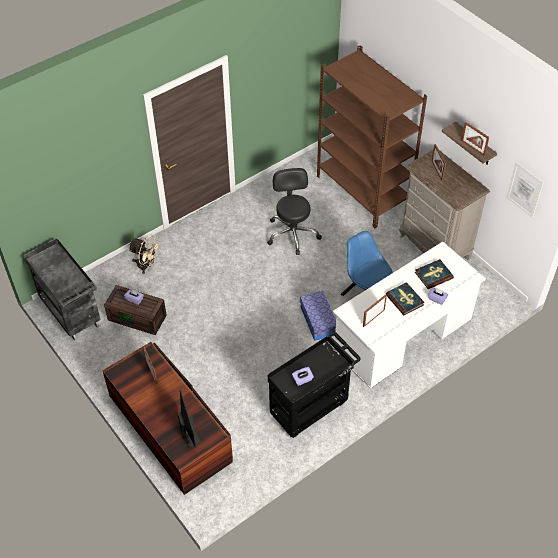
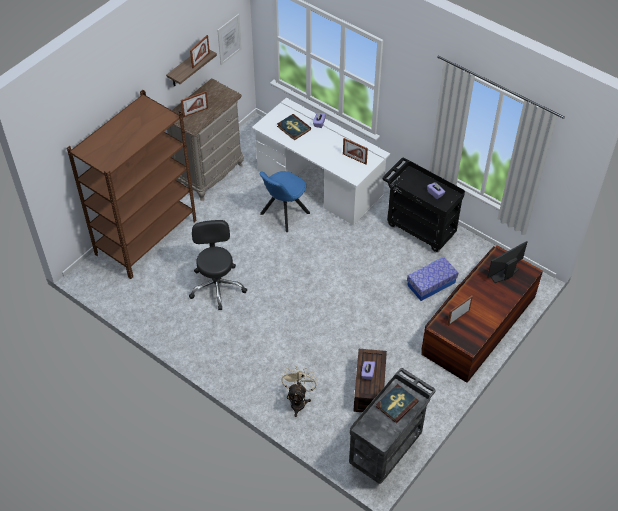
camera: 105 degrees left, 0 degrees up
black office chair [267,168,322,255] -> black office chair turned 105 degrees clockwise [189,220,247,310]
storage box [300,291,336,341] -> storage box moved to [407,257,458,301]
book [386,282,425,315] -> book moved to [376,384,418,423]

